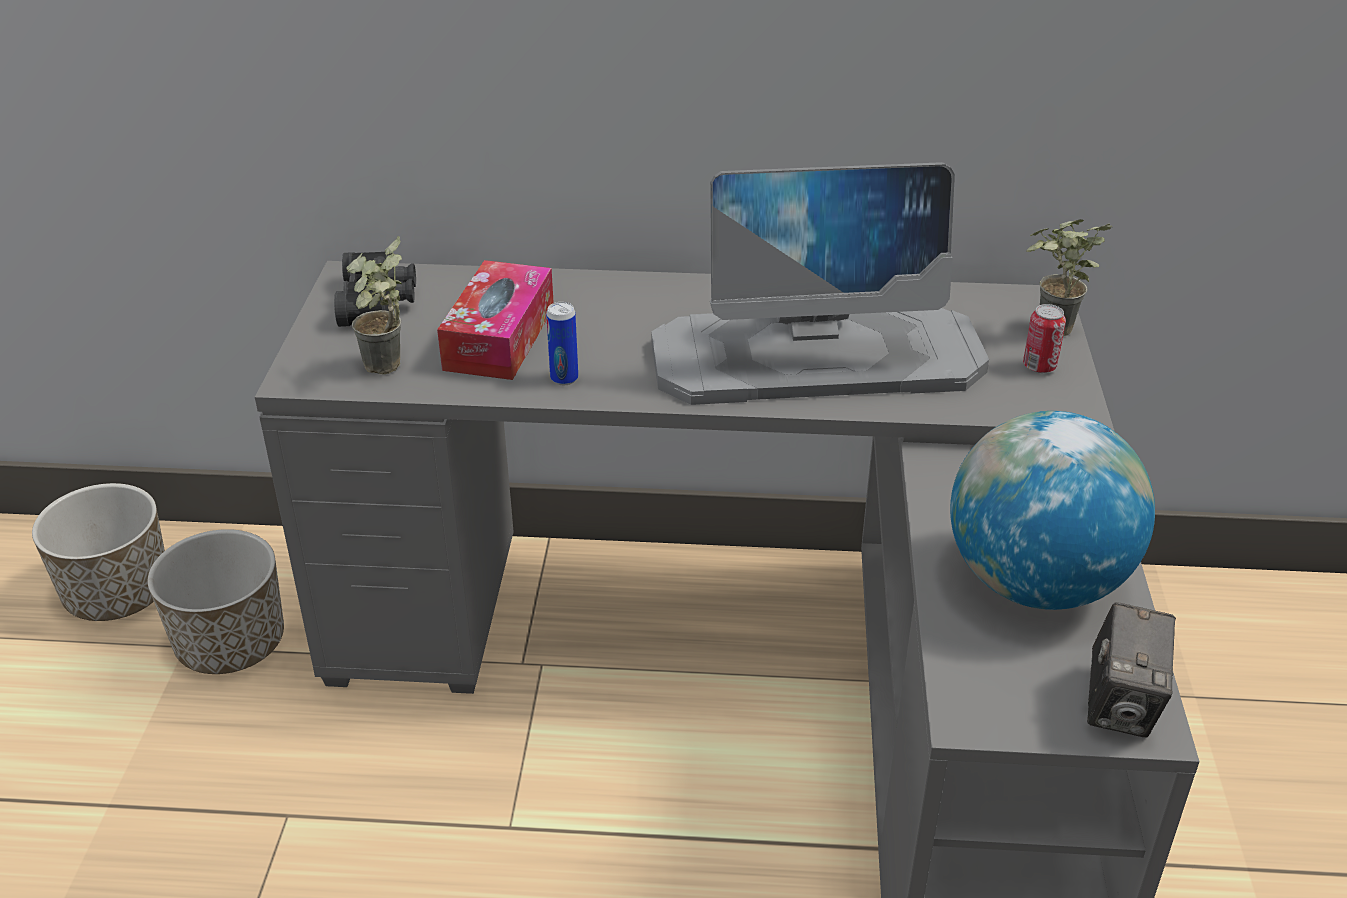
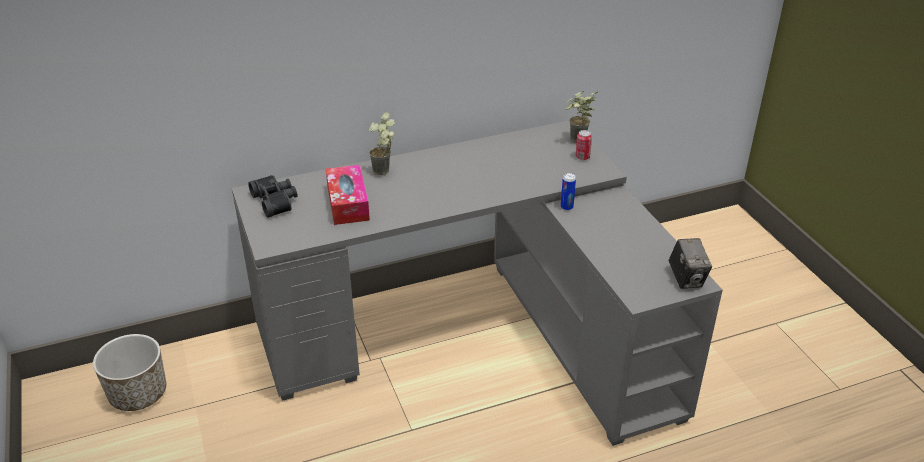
camera: 25 degrees left, 0 degrees up
planter [148,529,284,674] -> none
potted plant [346,236,402,374] -> potted plant moved to [369,112,395,175]
can [546,302,578,385] -> can moved to [561,173,576,211]
monitor [651,162,989,405] -> none
globe [950,411,1155,610] -> none

